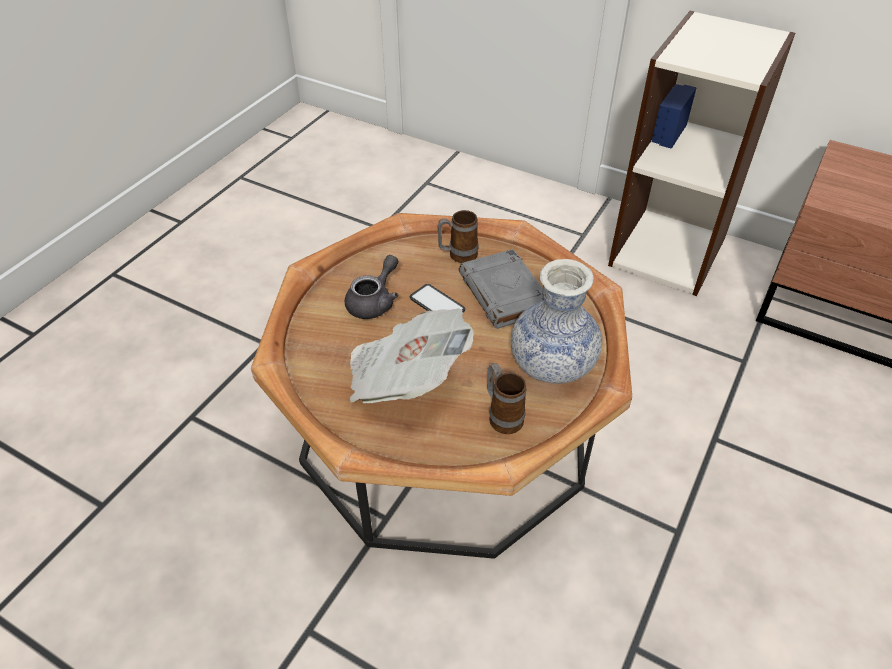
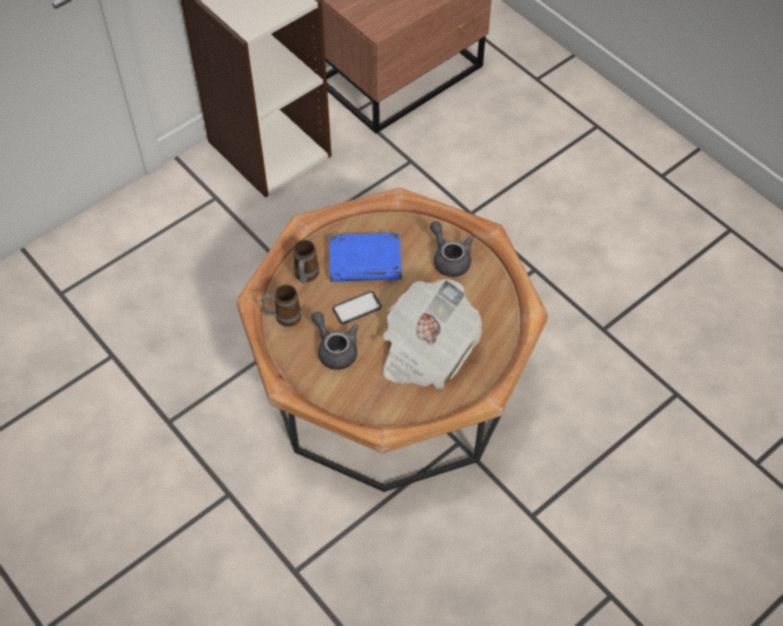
camera: 70 degrees left, 10 degrees up
grey book [459,249,544,329] -> blue book [329,232,402,282]
mug [487,363,526,434] -> mug moved to [261,284,301,327]
vase [511,259,602,384] -> grey teapot [430,221,474,277]

